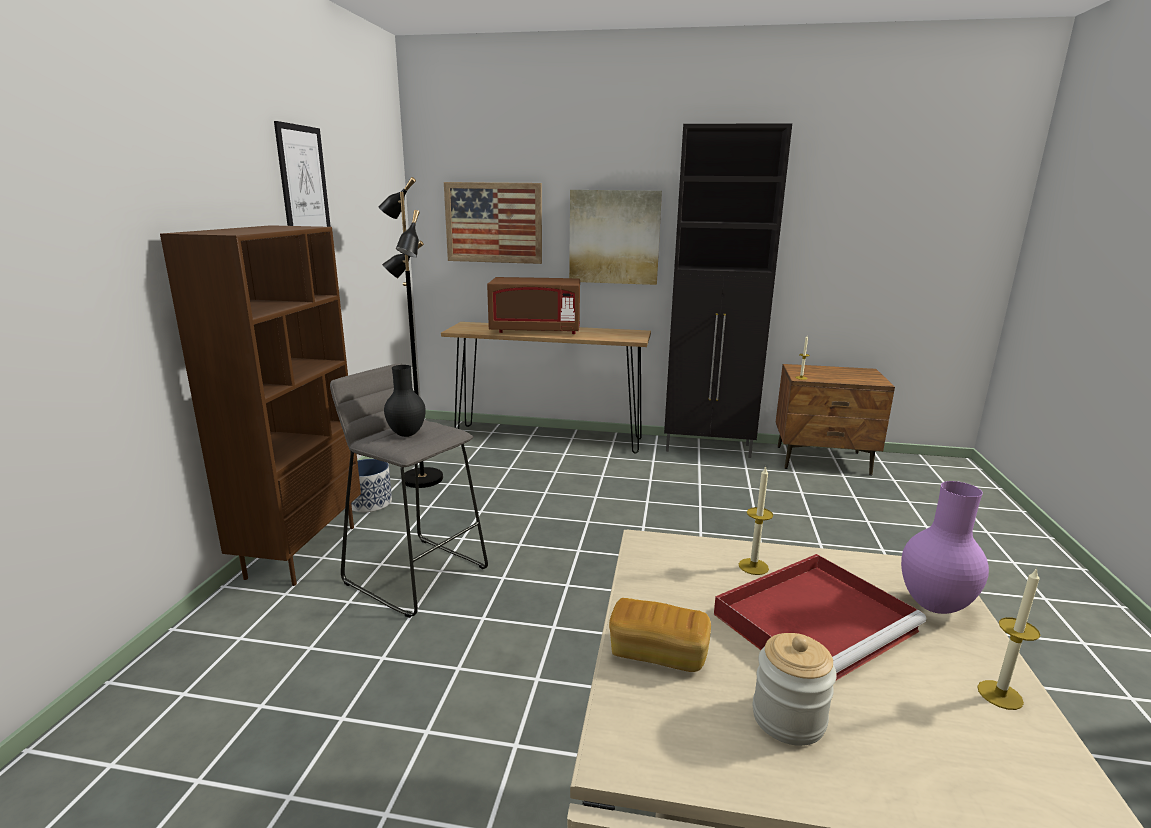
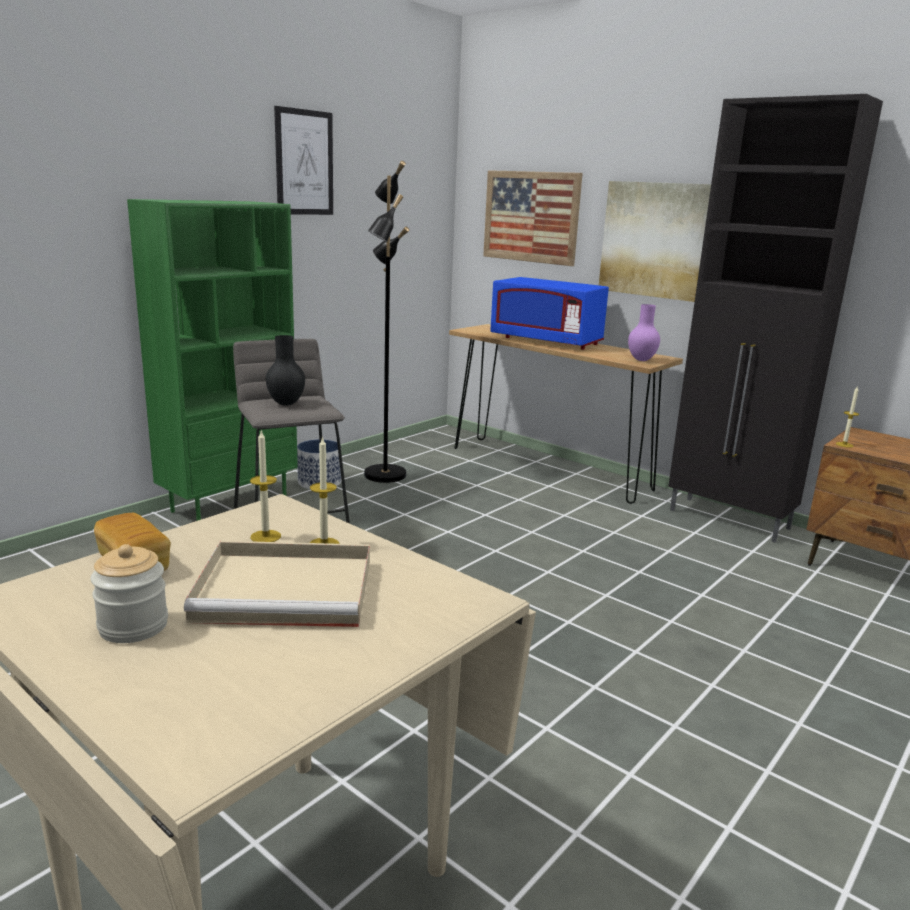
camera: 30 degrees right, 0 degrees up
brown bookcase [160,225,361,586] -> green bookcase [127,199,298,521]
brown microwave [487,277,580,334] -> blue microwave [491,277,609,350]
red tray [714,554,926,680] -> beige tray [184,541,370,627]
purple vase [901,481,989,614] -> purple vase moved to [628,304,660,361]
candle [977,568,1040,710] -> candle moved to [250,431,281,542]

